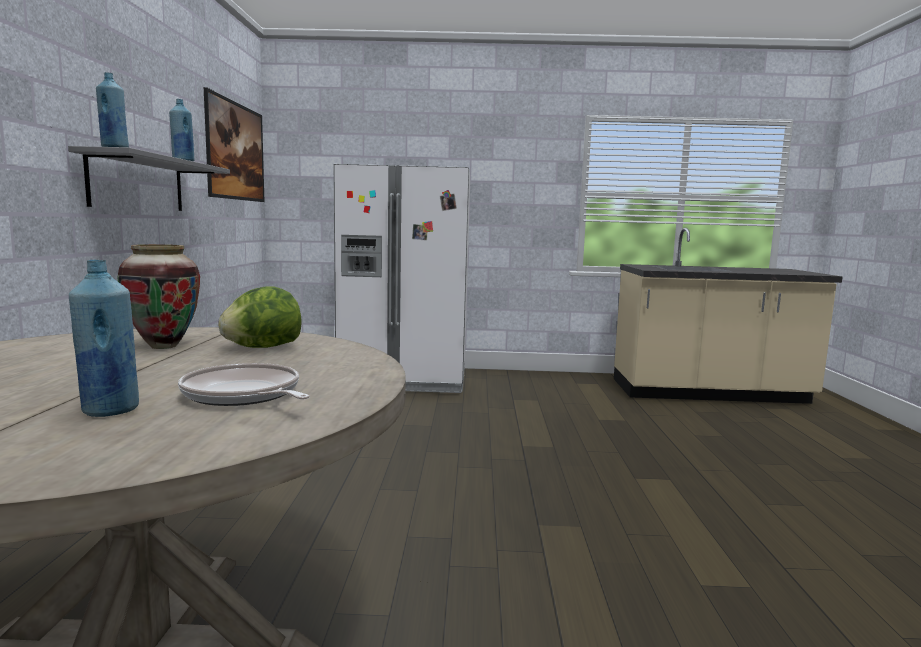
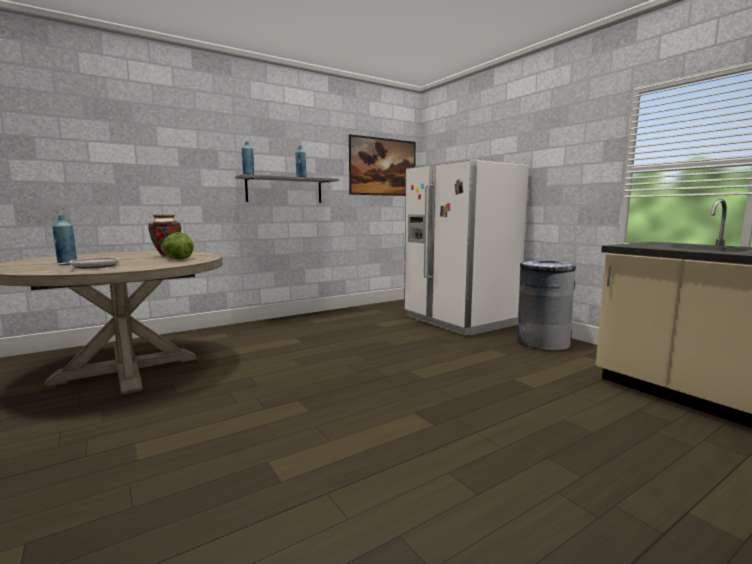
camera: 55 degrees right, 0 degrees up
none -> grey trash can [517,260,576,351]

